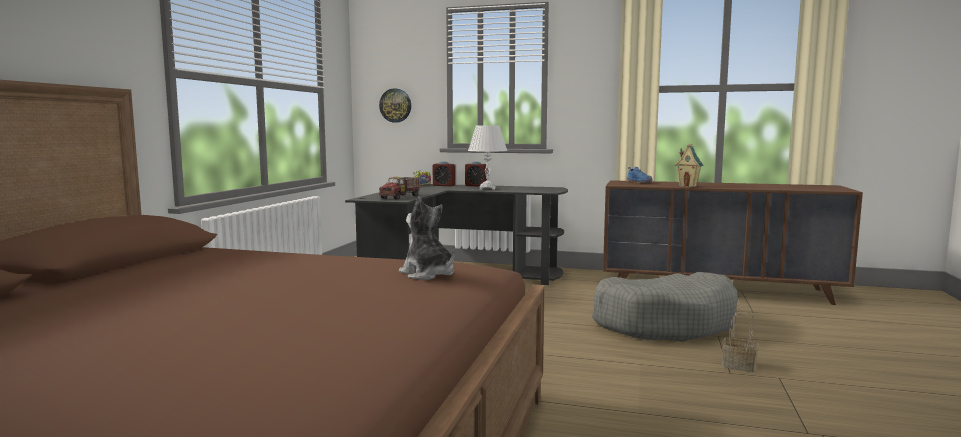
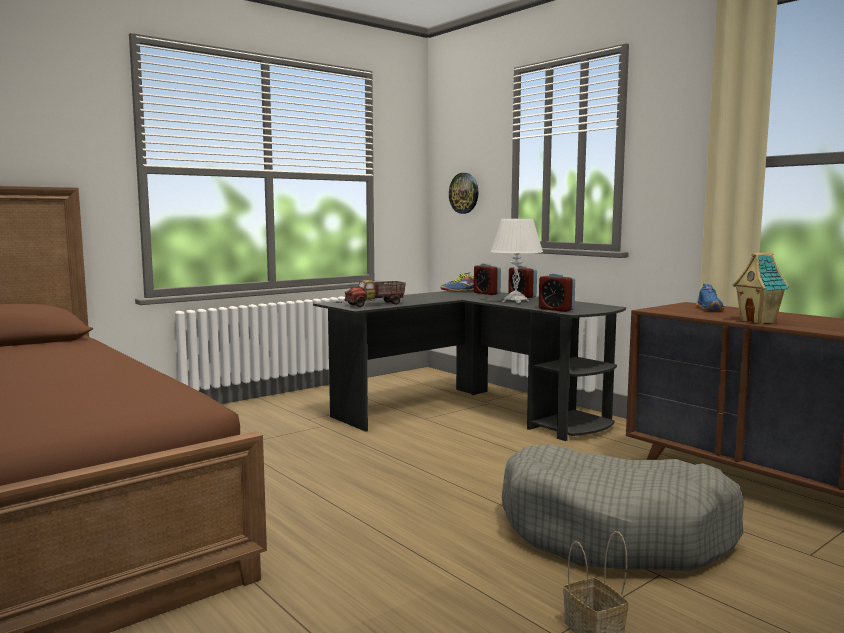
camera: 35 degrees right, 0 degrees up
plush toy [399,197,455,280] -> none
none -> alarm clock [539,273,575,312]

